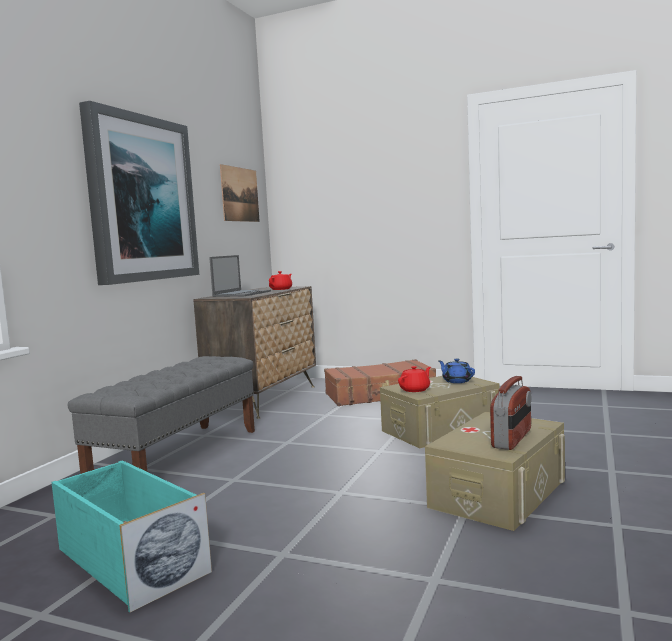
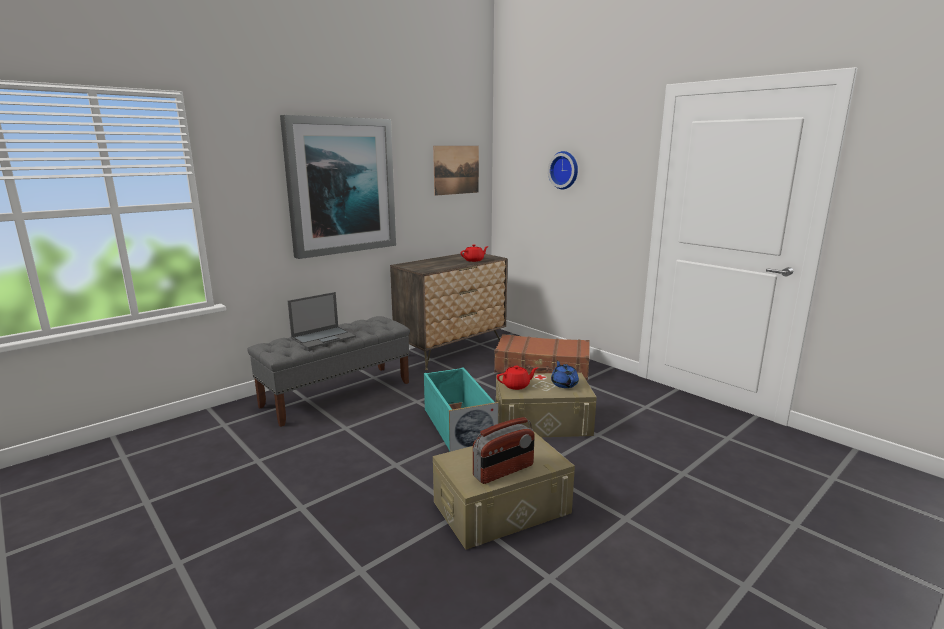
camera: 25 degrees right, 10 degrees up
turquoise storage box [52,460,212,612] -> turquoise storage box moved to [424,367,499,452]
laptop [209,255,271,297] -> laptop moved to [288,292,356,349]
none -> wall clock [548,151,578,189]

